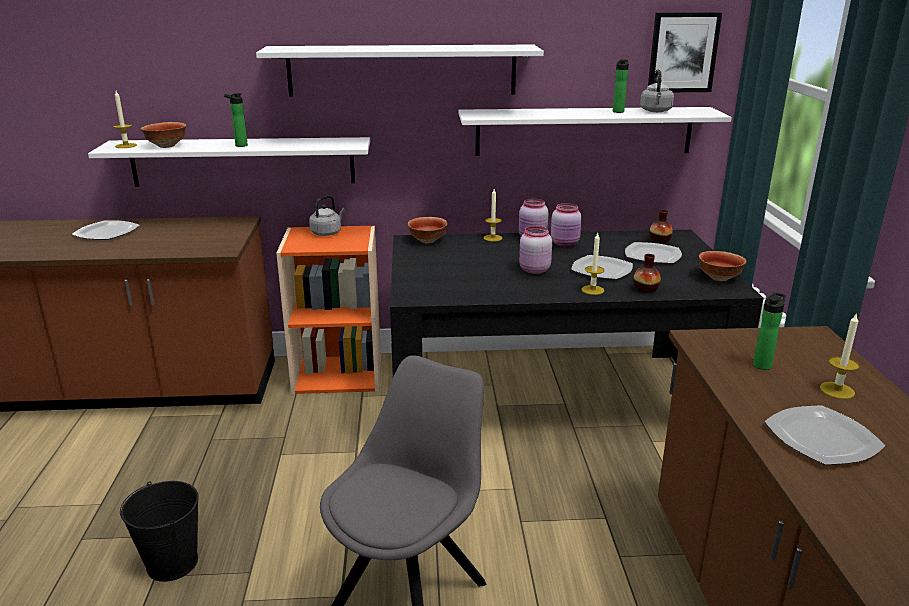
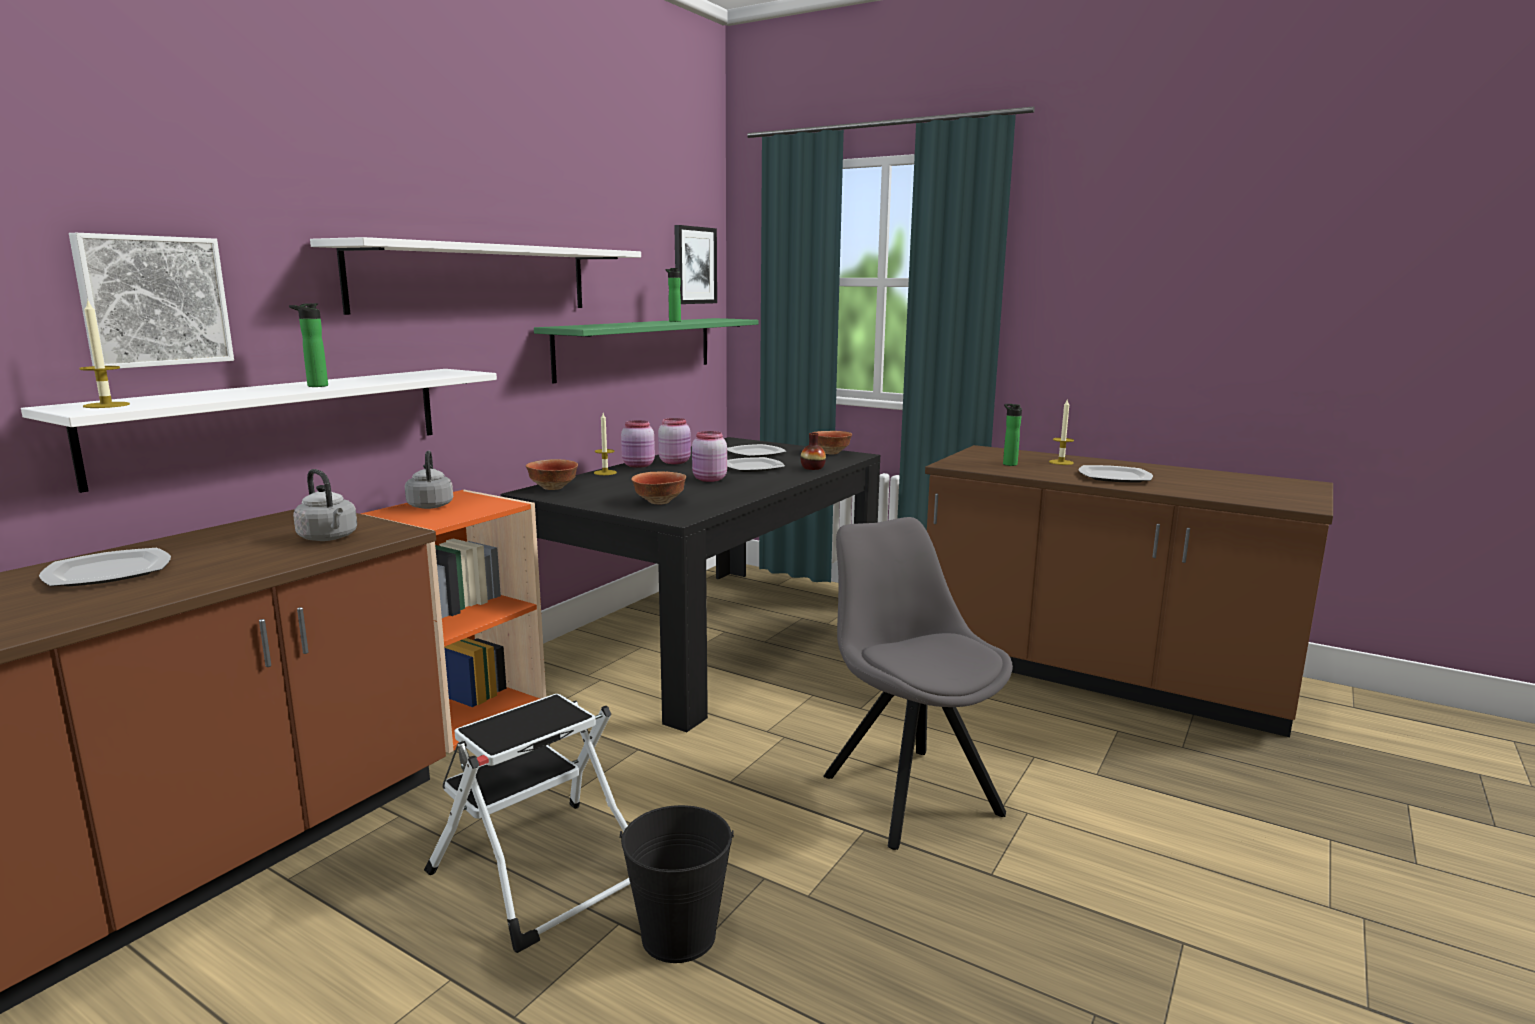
camera: 55 degrees left, 10 degrees down
bowl [141,122,186,148] -> bowl moved to [631,471,686,504]
white shelf [458,107,732,156] -> green shelf [534,318,759,383]
candle [582,233,605,295] -> none
grey kettle [640,69,674,112] -> grey kettle moved to [293,469,357,541]
vase [649,210,673,243] -> none
none -> picture [69,233,234,369]
none -> step ladder [424,694,630,953]

